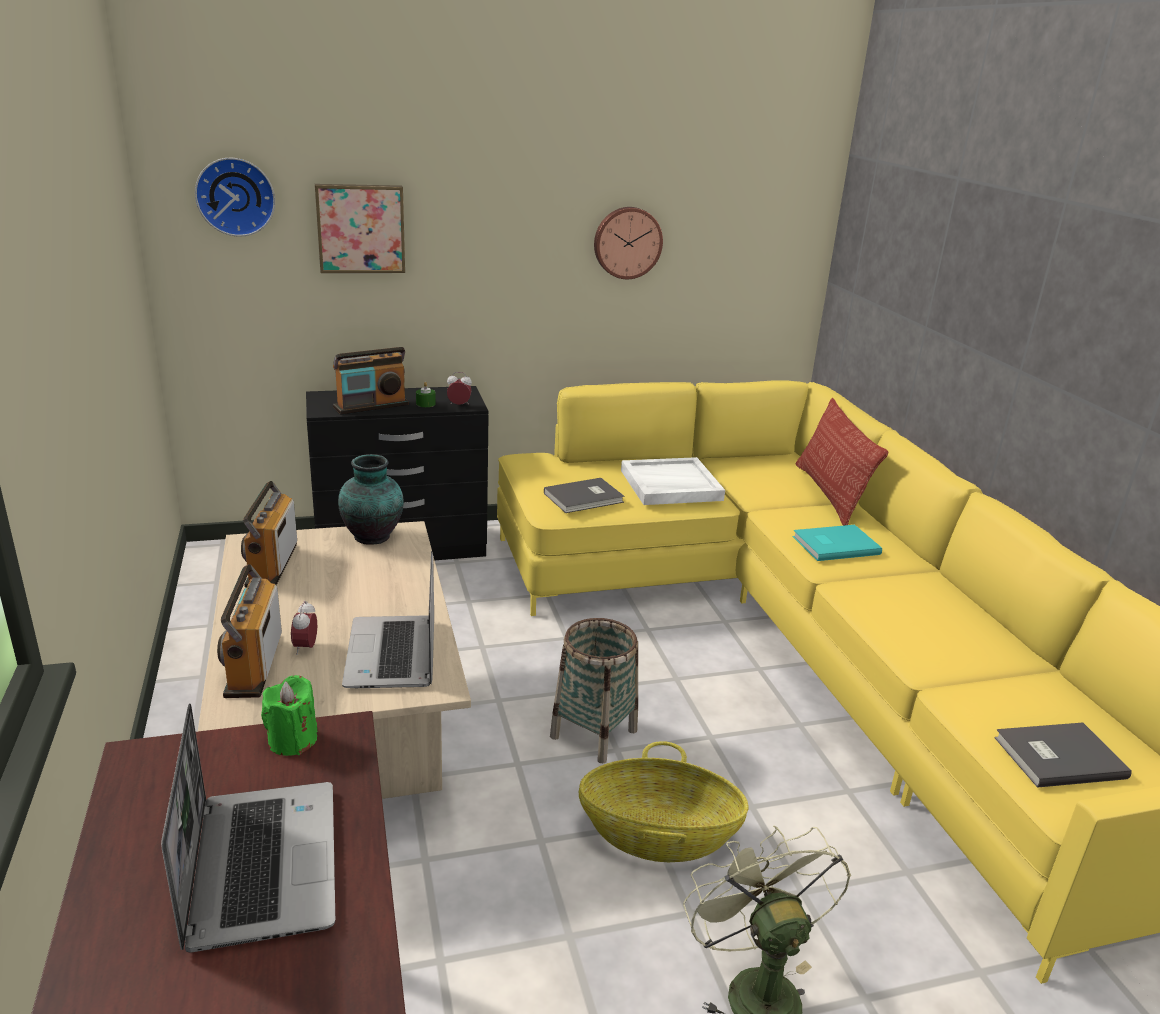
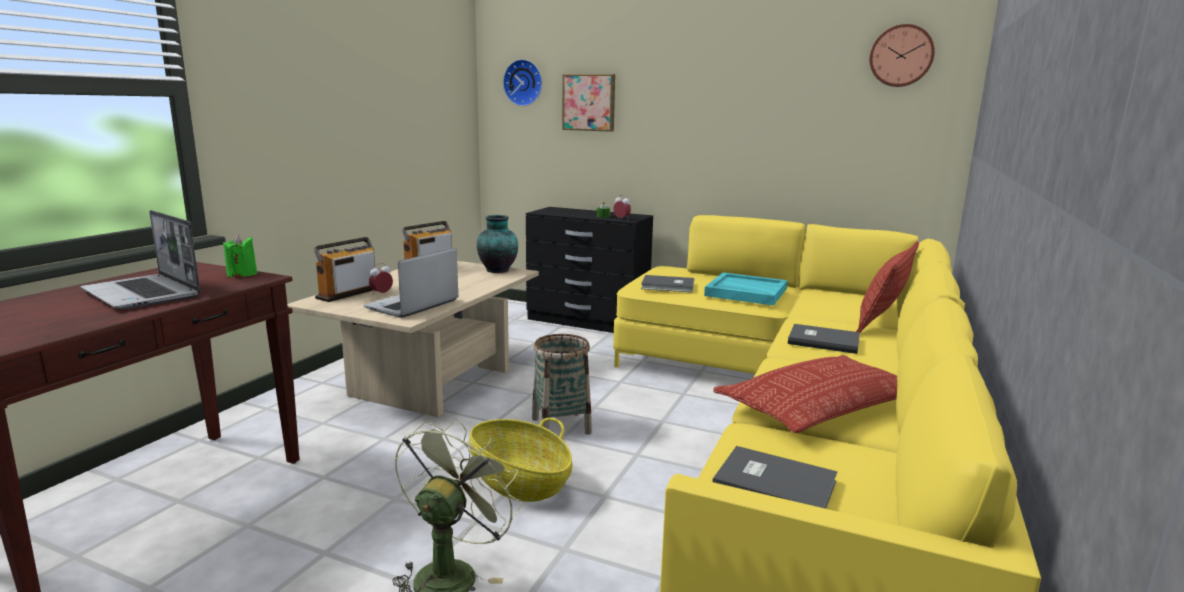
camera: 40 degrees right, 10 degrees down
laptop [161,704,335,953] -> laptop turned 105 degrees clockwise [80,210,200,309]
radio [333,347,409,415] -> none
wall clock [594,207,663,279] -> wall clock moved to [870,24,935,87]
white tray [621,457,725,505] -> turquoise tray [704,272,788,306]
turquoise book [793,525,882,561] -> grey book [788,324,860,354]
none -> pillow [713,355,897,433]

